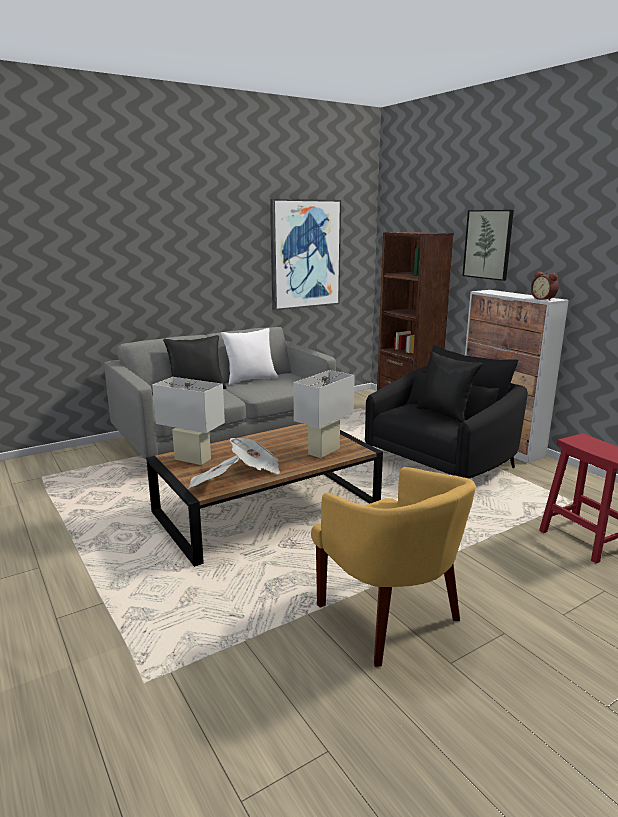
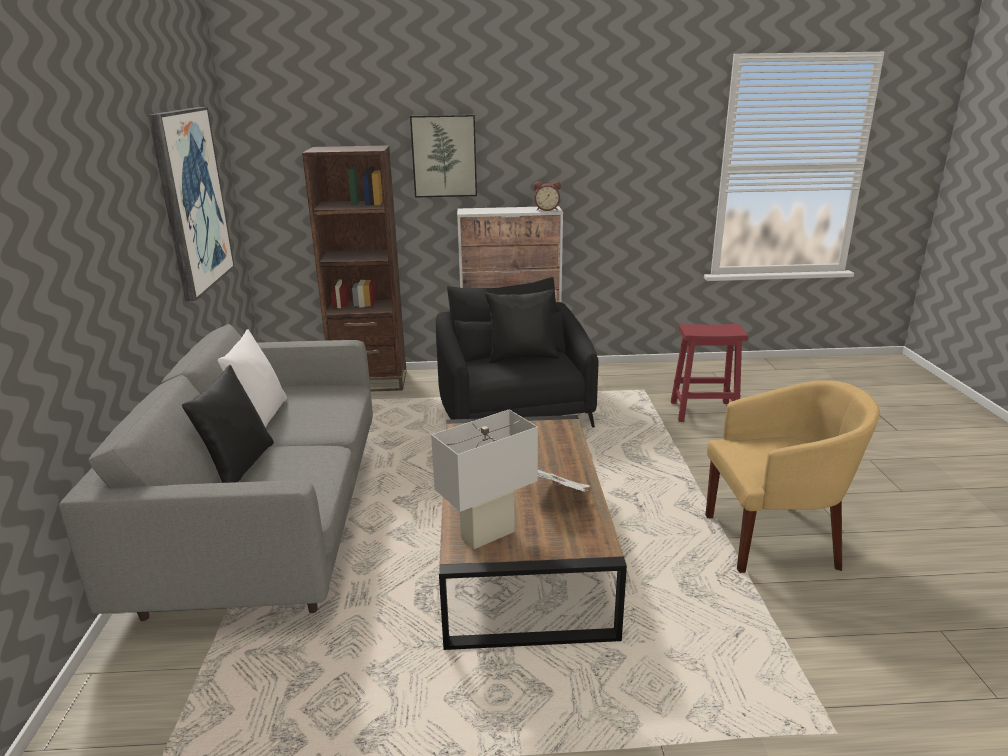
camera: 60 degrees left, 5 degrees up
newspaper [188,455,240,489] -> none
white table lamp [293,370,355,458] -> none

